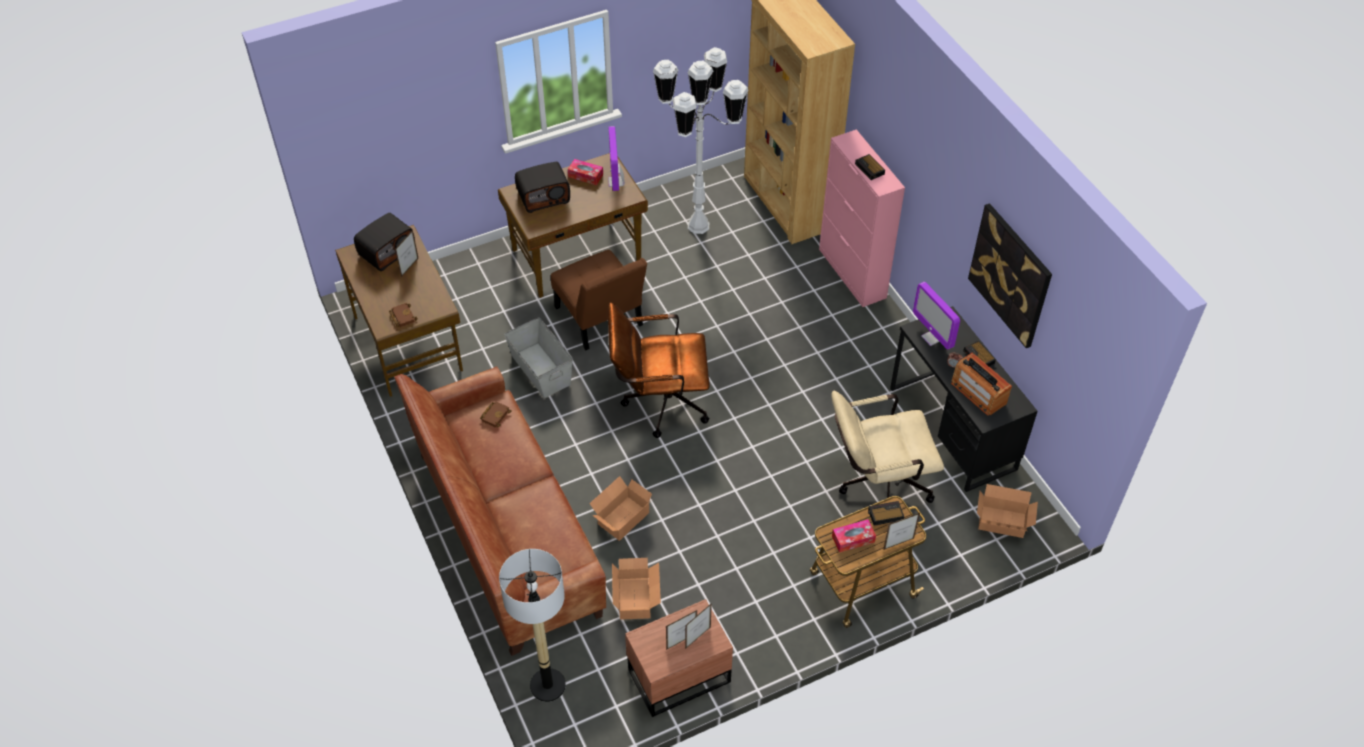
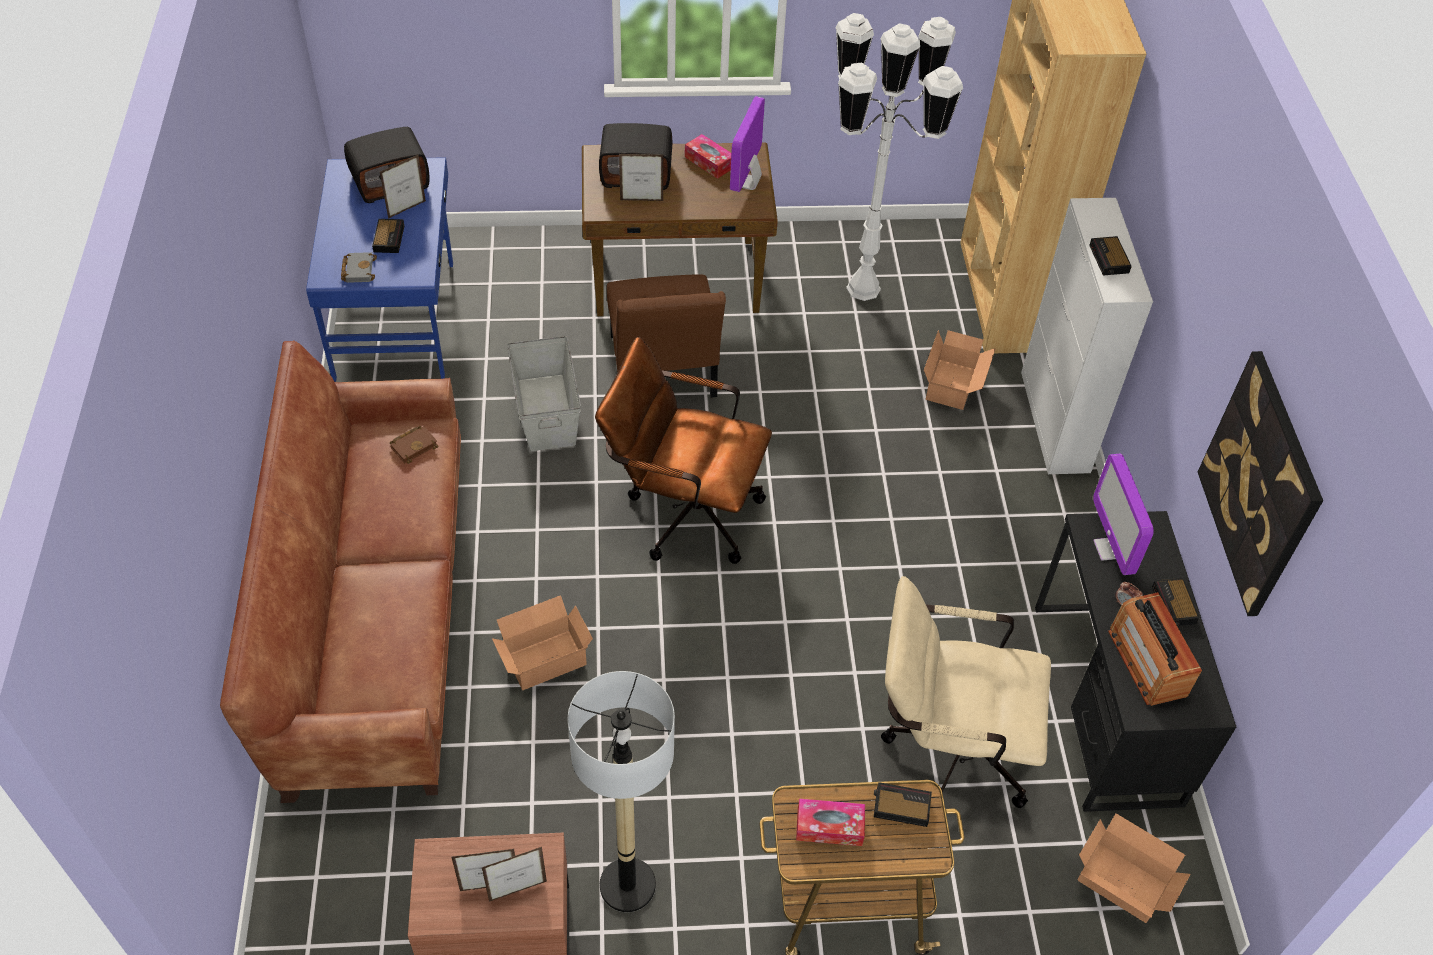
camera: 20 degrees right, 0 degrees up
brown desk [335,225,463,397] -> blue desk [306,157,453,382]
brown book [389,303,418,327] -> grey book [341,252,377,283]
floor lamp [499,549,566,702] -> floor lamp moved to [568,671,675,912]
cardboard box [612,558,661,620] -> cardboard box moved to [924,330,996,410]
pink cabinet [819,129,905,307] -> white cabinet [1021,198,1153,474]
picture frame [883,513,920,550] -> picture frame moved to [619,154,663,201]
none -> alarm clock [372,219,404,253]

